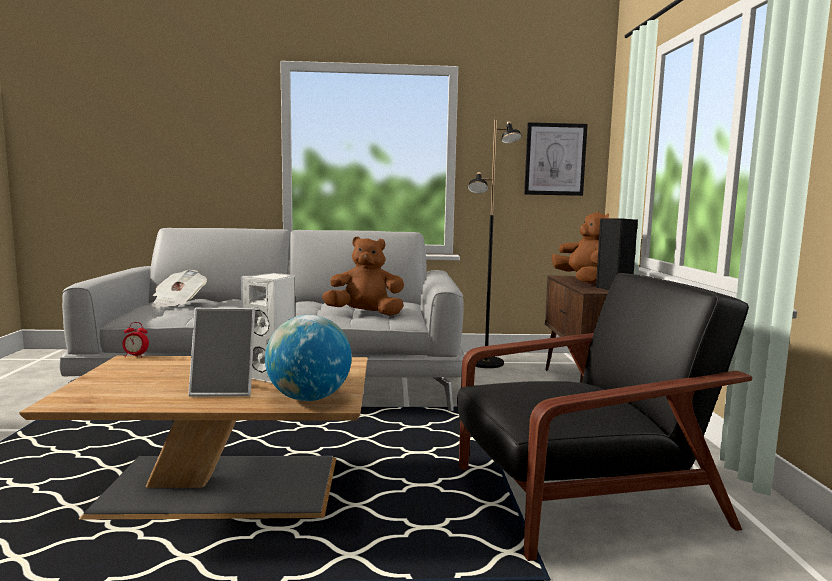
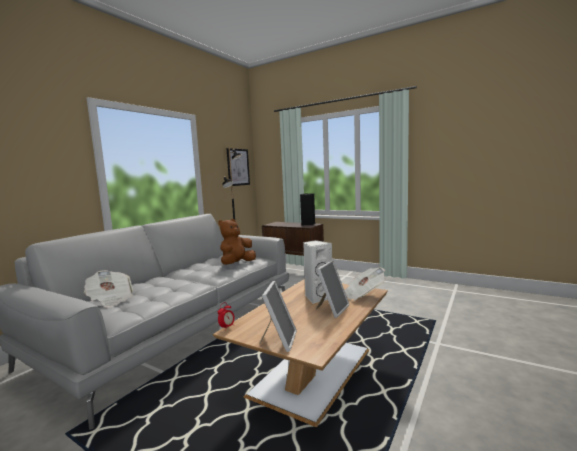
camera: 55 degrees left, 0 degrees up
globe [265,315,352,401] -> newspaper [344,268,386,300]
black armchair [457,273,752,561] -> none
brown plush toy [552,211,609,284] -> none
none -> picture frame [259,281,297,352]

